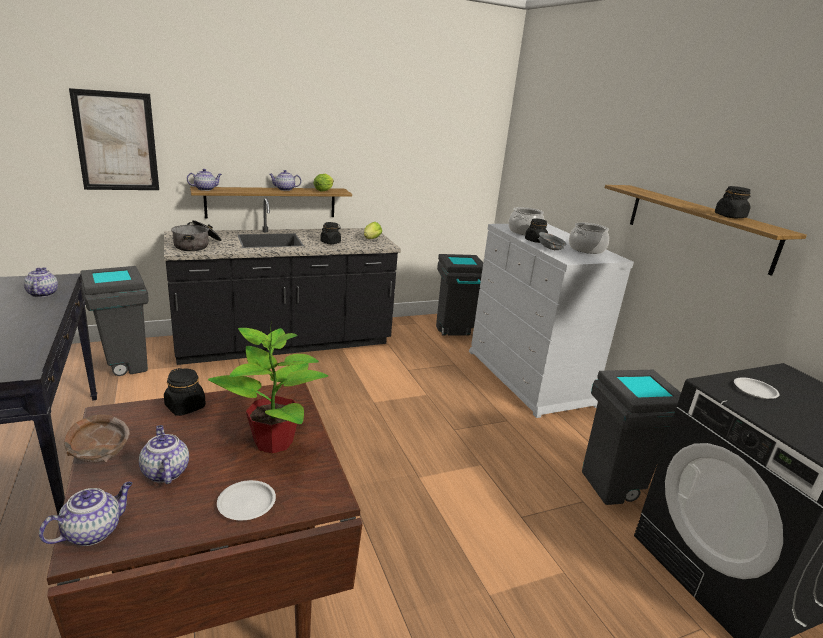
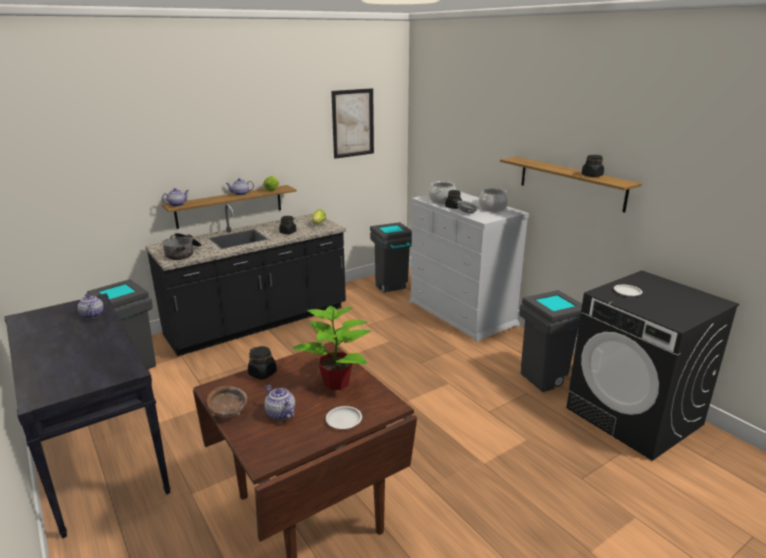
camera: 10 degrees left, 0 degrees up
teapot [39,482,133,546] -> none
picture [69,88,159,190] -> picture moved to [331,88,374,159]

